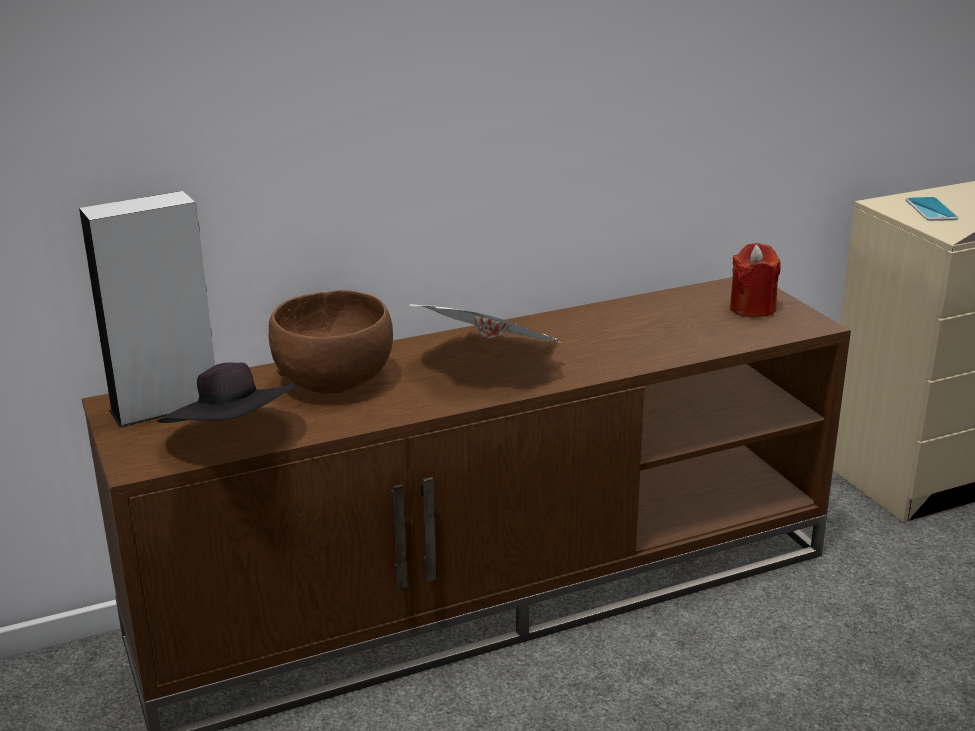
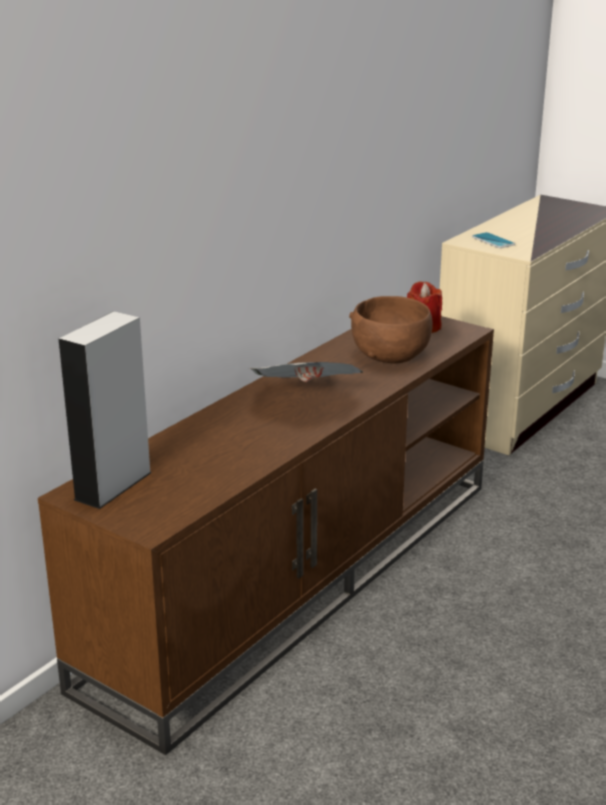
camera: 30 degrees left, 0 degrees up
black hat [157,363,297,423] -> none
brown bowl [269,290,393,394] -> brown bowl moved to [349,296,433,363]

